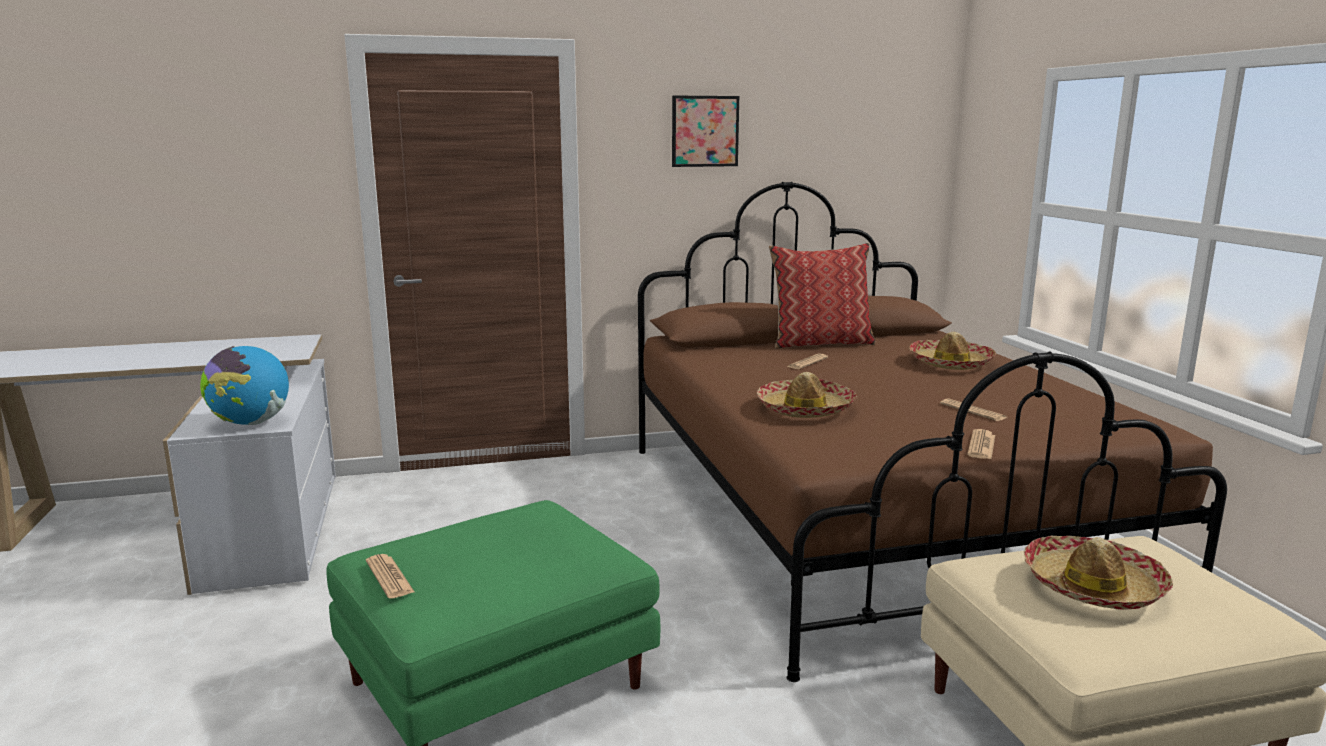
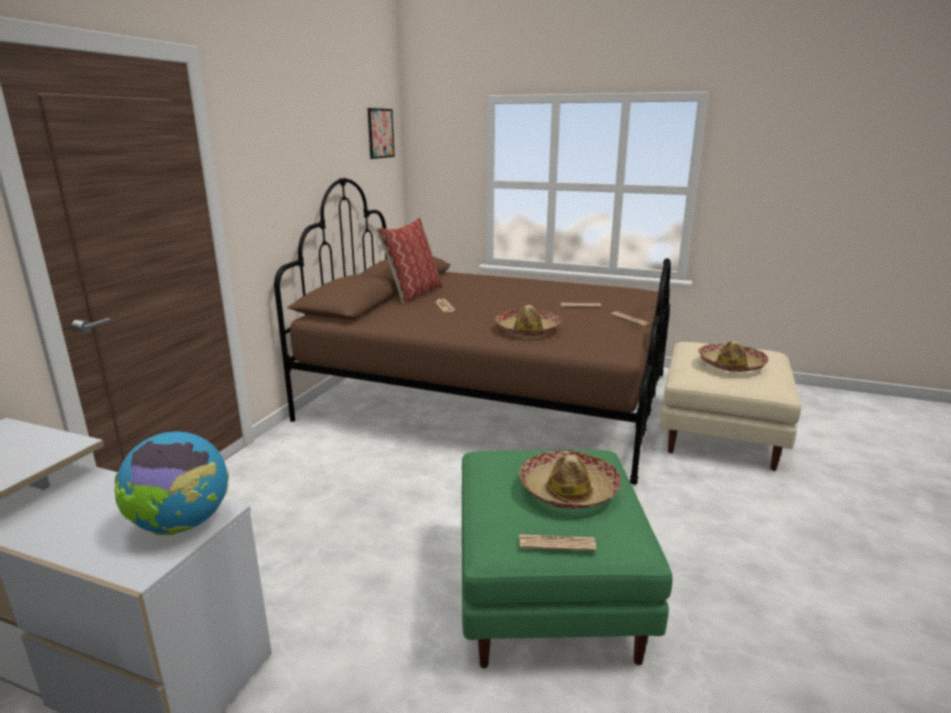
camera: 55 degrees left, 5 degrees up
picture [672,96,739,167] -> picture moved to [367,108,395,159]
hat [910,332,996,370] -> hat moved to [519,451,621,509]

